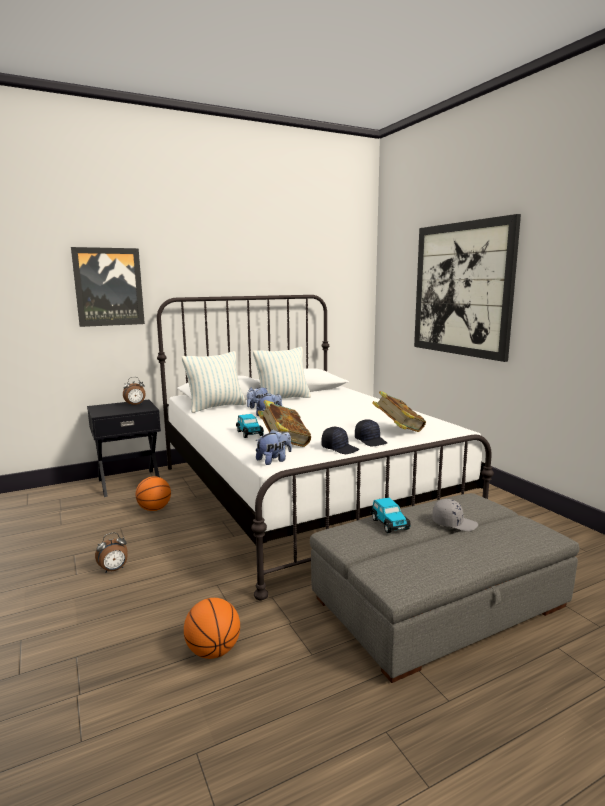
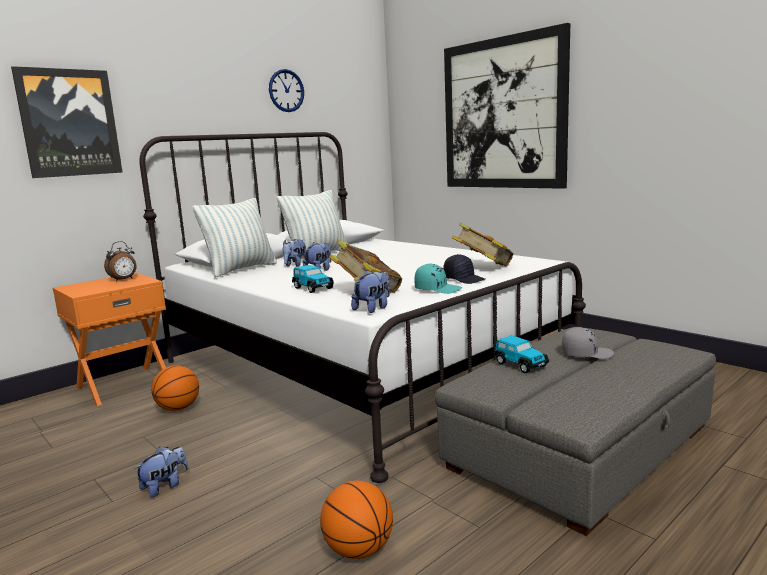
camera: 15 degrees left, 0 degrees up
black nightstand [87,400,161,497] -> orange nightstand [53,273,166,406]
alarm clock [95,532,128,573] -> plush toy [134,447,188,497]
black cap [322,427,359,454] -> turquoise cap [414,263,462,294]
none -> wall clock [269,69,304,112]

